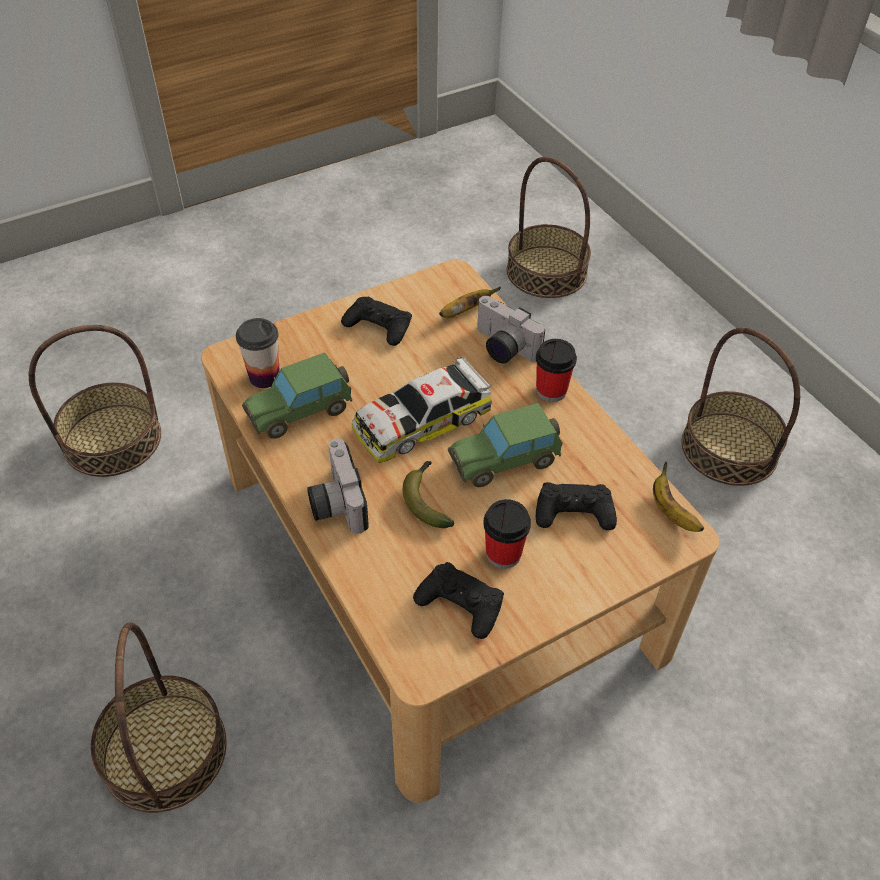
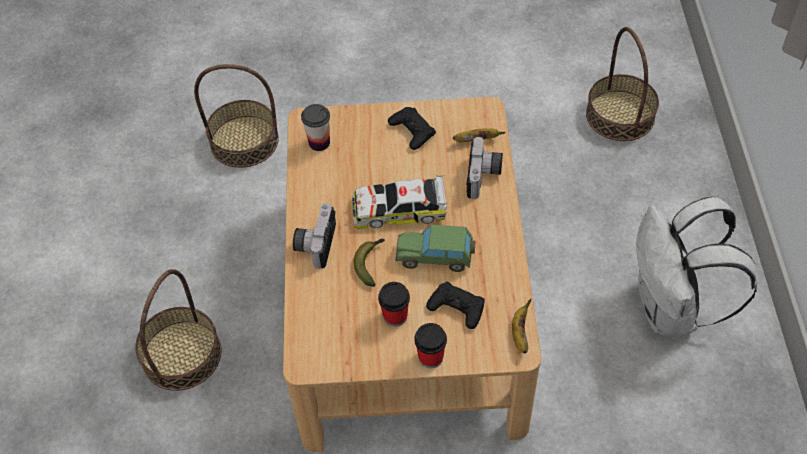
camera: 30 degrees right, 5 degrees up
toy car [242,353,352,439] -> none
black game controller [413,562,504,639] -> none
camera [477,296,545,364] -> camera turned 150 degrees counterclockwise [466,137,503,199]
cup [536,339,577,402] -> cup moved to [414,323,447,368]
basket [681,328,800,486] -> white backpack [636,197,757,335]

